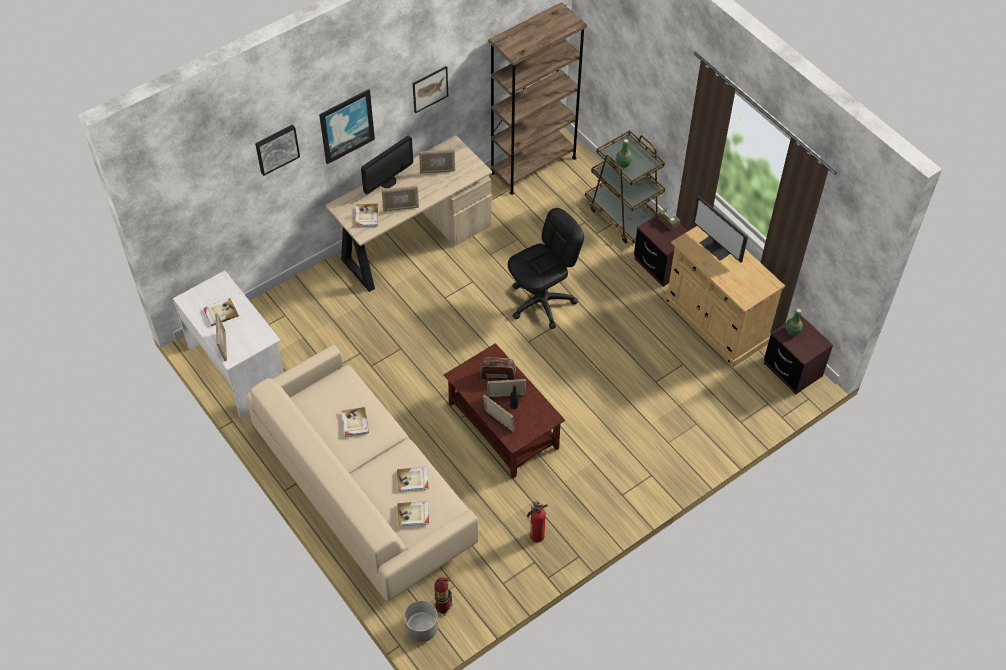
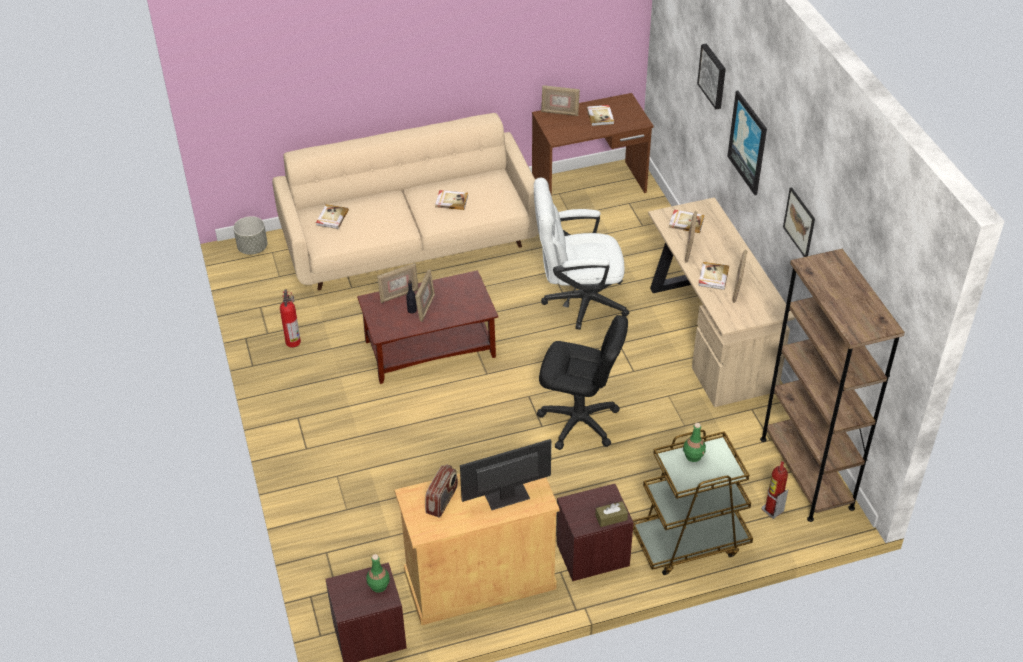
camera: 110 degrees right, 10 degrees down
white desk [173,271,284,418] -> brown desk [532,93,654,196]
monitor [361,135,413,195] -> none
book [397,467,429,492] -> book moved to [698,262,729,290]
fire extinguisher [434,577,452,616] -> fire extinguisher moved to [762,461,789,519]
radio [480,357,516,381] -> radio moved to [425,464,458,518]
black office chair [508,208,584,329] -> black office chair turned 60 degrees counterclockwise [537,315,628,450]
none -> white office chair [534,178,629,330]

